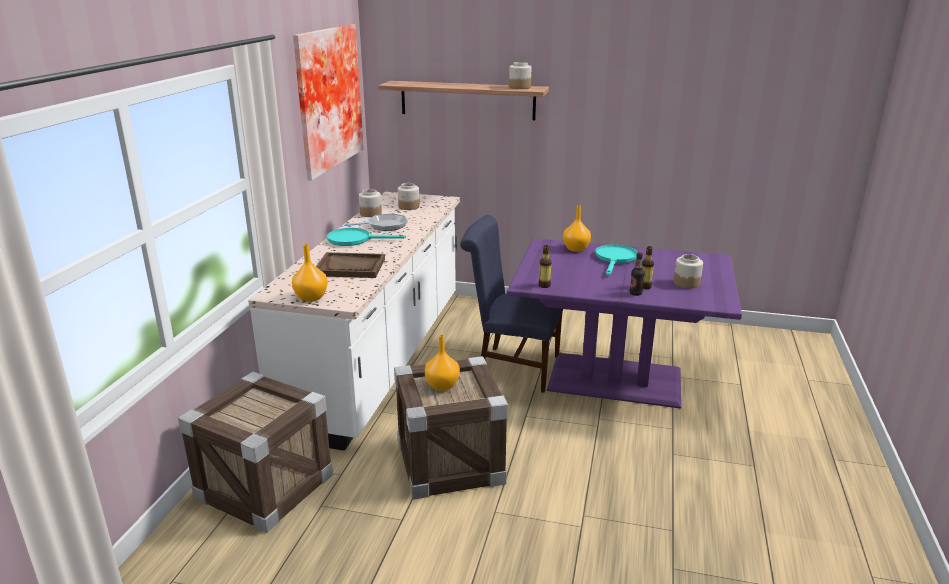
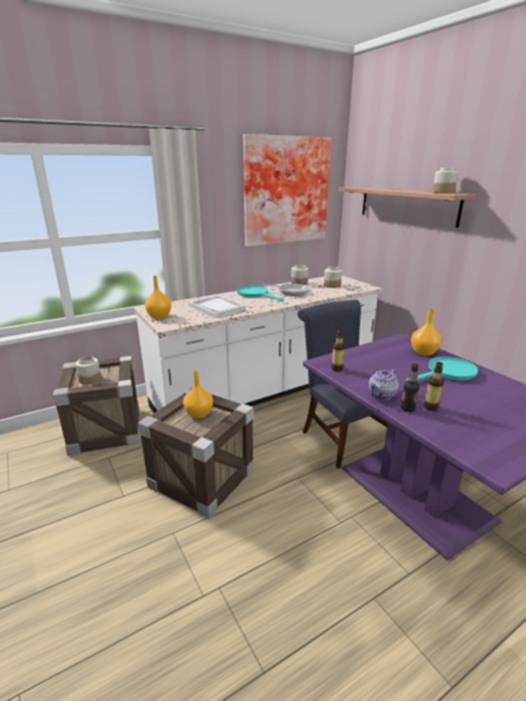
camera: 45 degrees right, 0 degrees up
brown tray [316,252,385,278] -> white tray [189,295,245,318]
jar [674,254,703,289] -> jar moved to [75,356,101,384]
none -> teapot [368,369,399,400]

